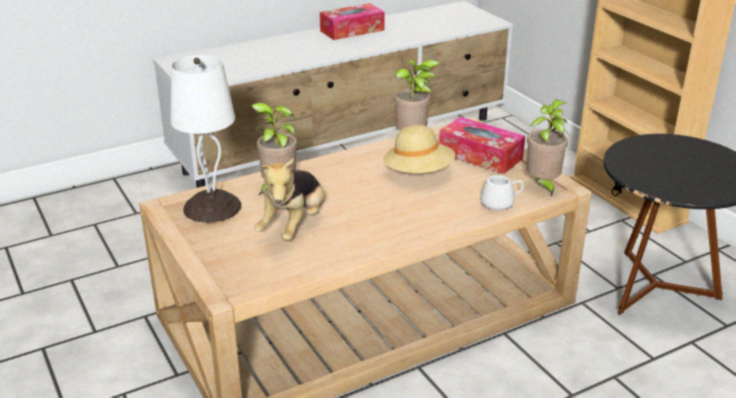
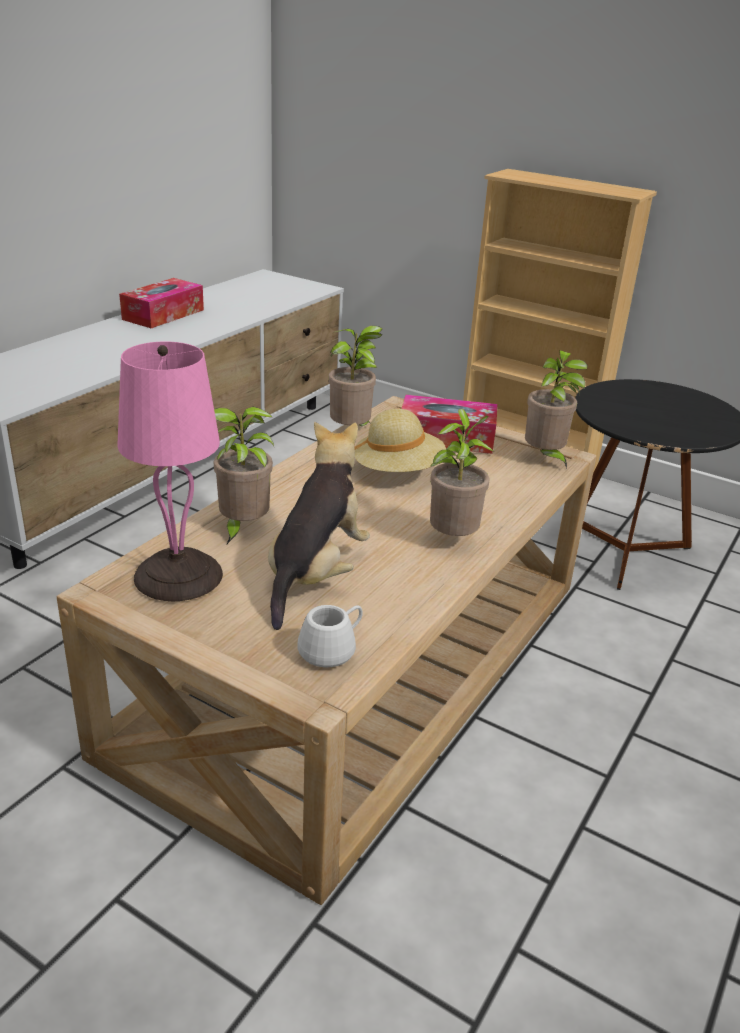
camera: 30 degrees left, 0 degrees up
white table lamp [171,55,241,223] -> pink table lamp [117,342,223,601]
plush toy [254,158,325,241] -> plush toy turned 150 degrees counterclockwise [268,422,370,630]
white mug [480,175,524,210] -> white mug moved to [298,605,363,667]
none -> potted plant [430,408,493,536]

